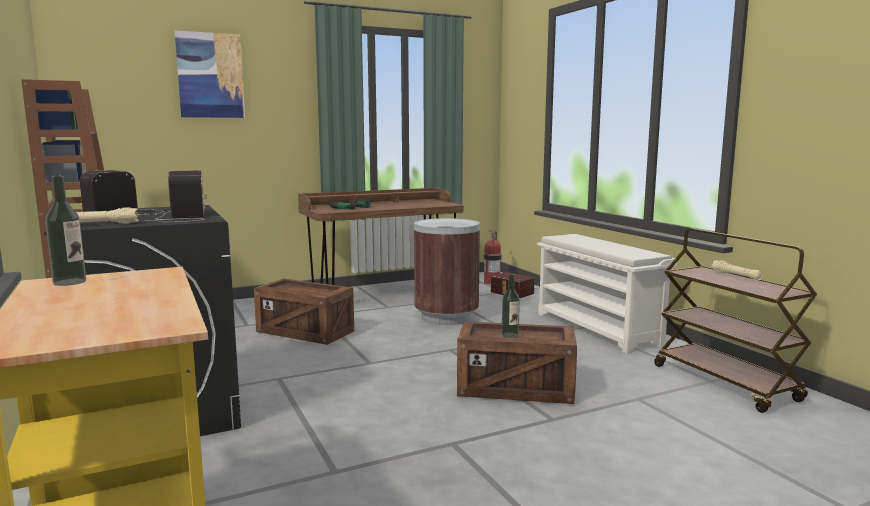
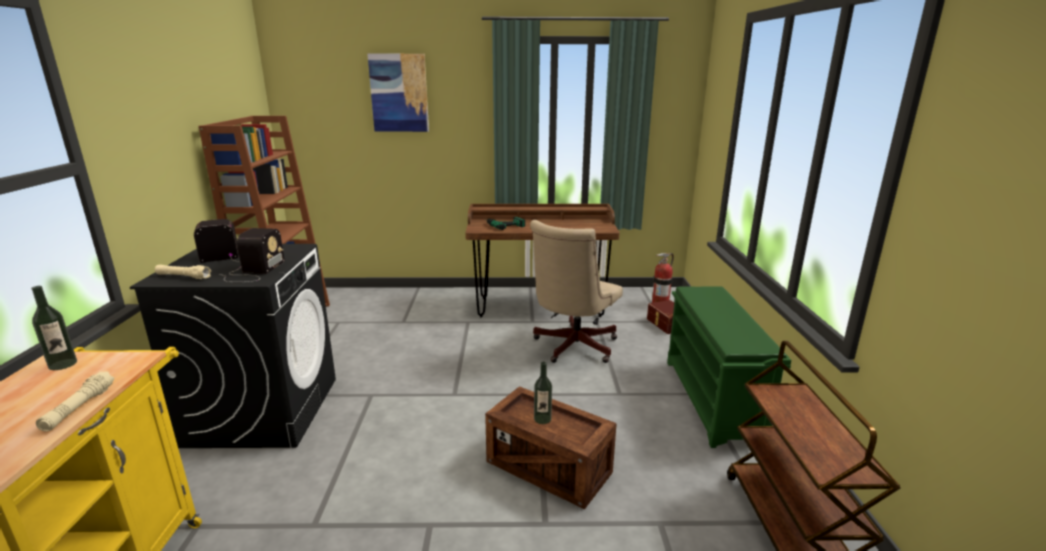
camera: 25 degrees right, 10 degrees up
crate [254,279,354,345] -> none
brown trash can [414,218,480,325] -> beige office chair [530,220,623,363]
white shoe rack [537,234,677,354] -> green shoe rack [667,286,792,448]
beige flashlight [711,260,763,280] -> beige flashlight moved to [36,371,114,432]

